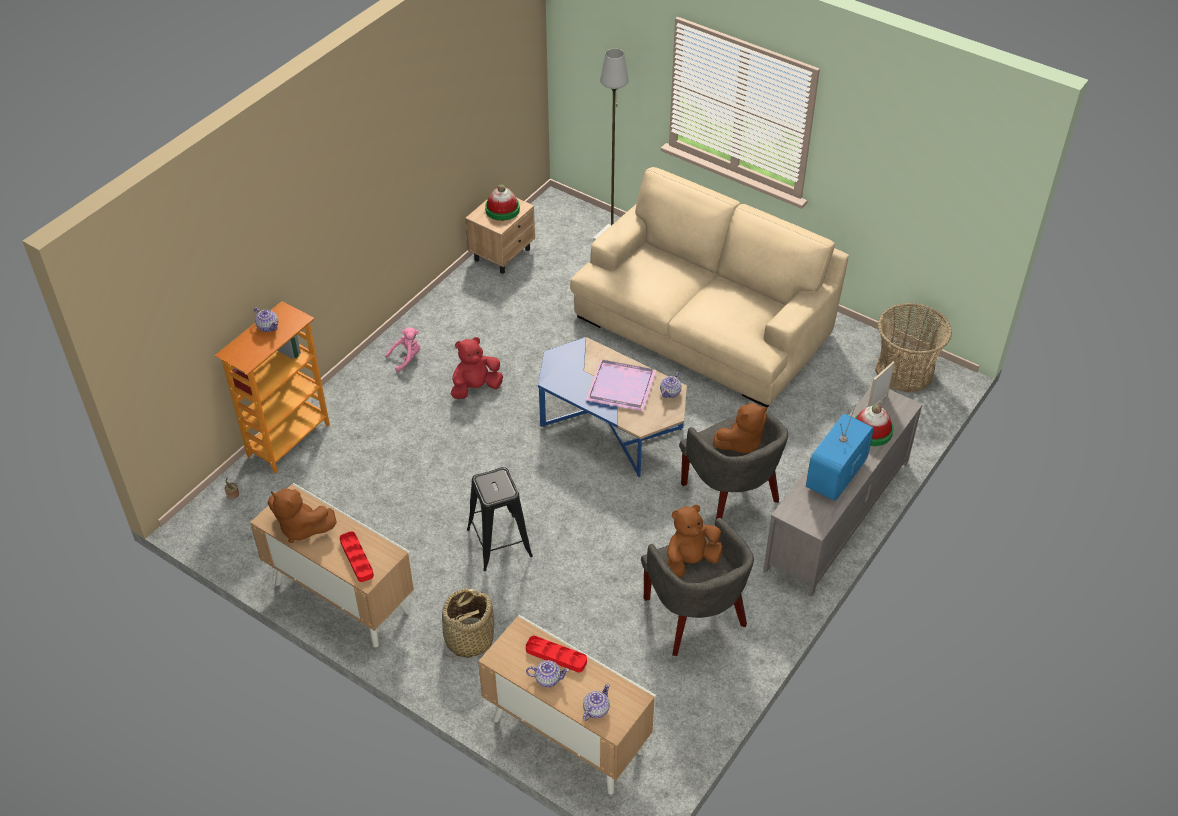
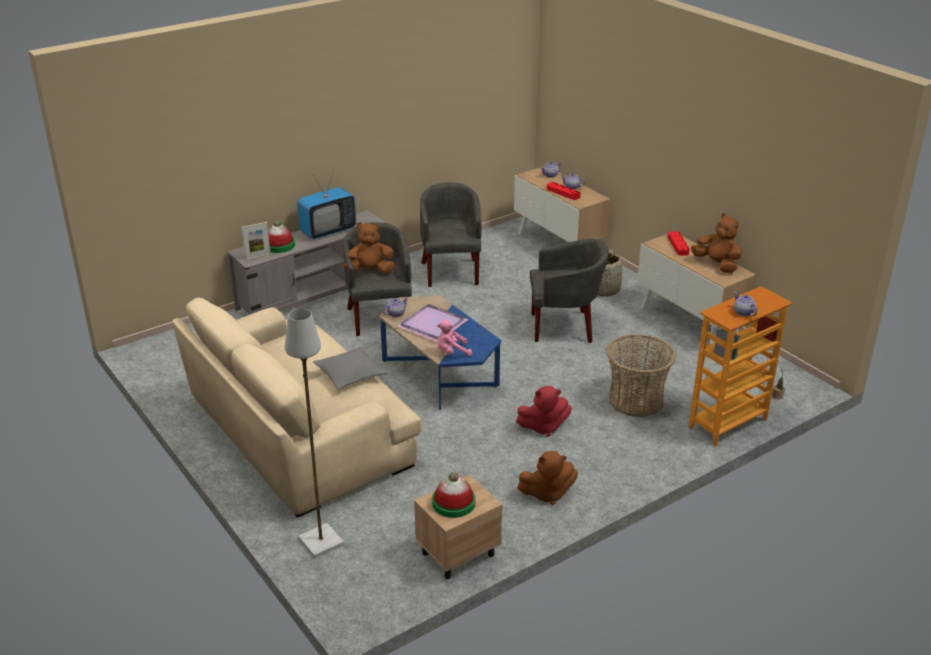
camera: 160 degrees left, 15 degrees down
pink plush toy [385,327,420,372] -> pink plush toy moved to [437,320,472,356]
black stool [467,467,533,571] -> grey armchair [530,238,609,343]
brown plush toy [666,504,723,578] -> brown plush toy moved to [517,451,578,505]
basket [875,303,952,393] -> basket moved to [606,334,676,417]
none -> grey pillow [313,346,387,390]

